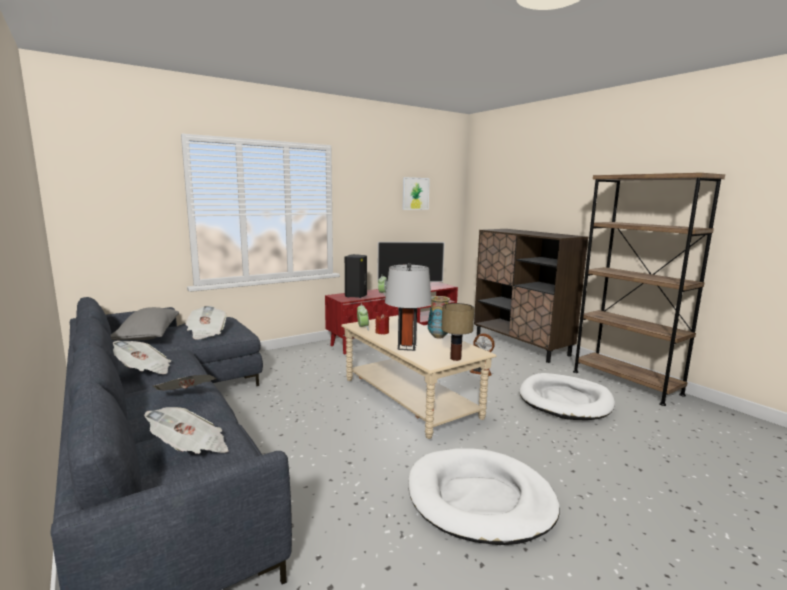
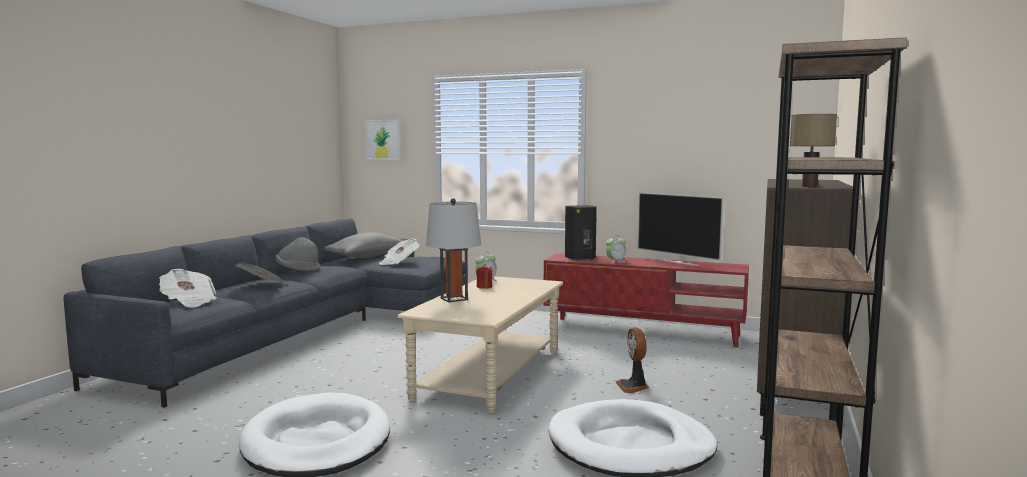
camera: 55 degrees right, 5 degrees down
newspaper [113,341,171,374] -> grey hat [275,237,320,271]
picture [403,177,430,210] -> picture moved to [365,120,401,160]
vase [428,296,450,339] -> none
table lamp [441,303,474,361] -> table lamp moved to [790,114,837,187]

